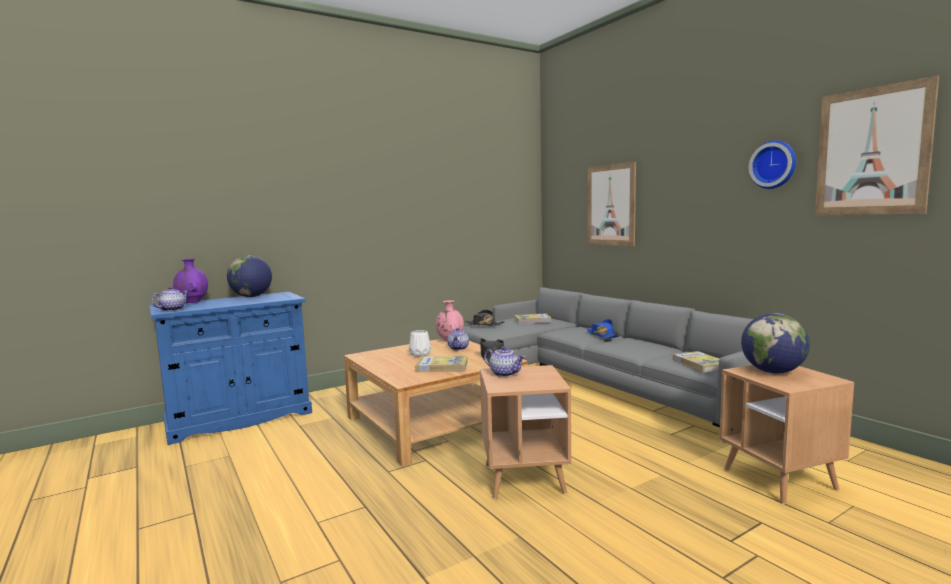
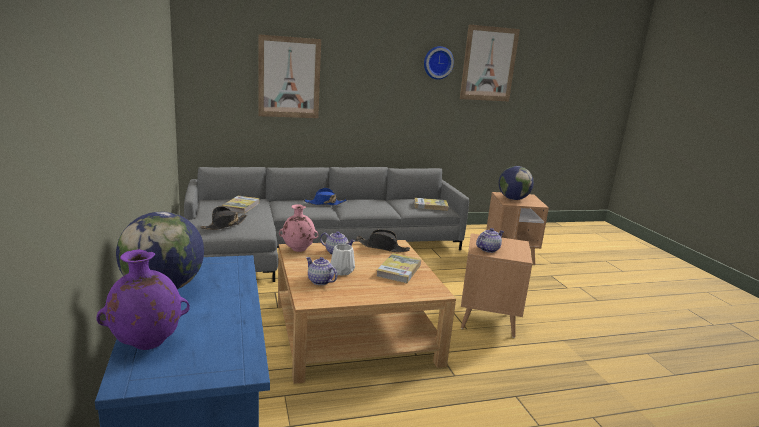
camera: 75 degrees left, 10 degrees up
teapot [152,286,188,311] -> teapot moved to [306,257,337,285]

